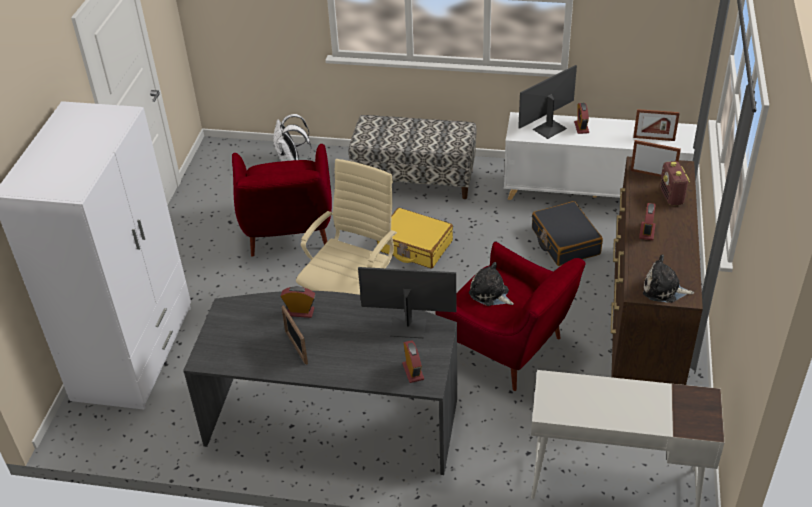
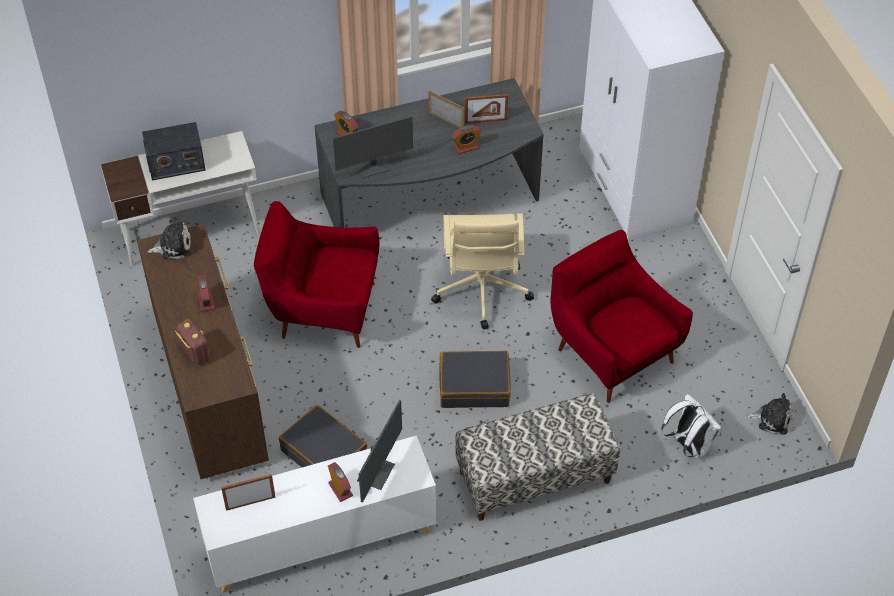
camera: 150 degrees right, 10 degrees up
yellow suitcase [377,208,453,268] -> black suitcase [440,351,511,408]
plush toy [469,262,514,306] -> plush toy moved to [746,393,792,434]
picture frame [630,140,681,177] -> picture frame moved to [465,94,508,124]
none -> radio [142,122,206,180]

